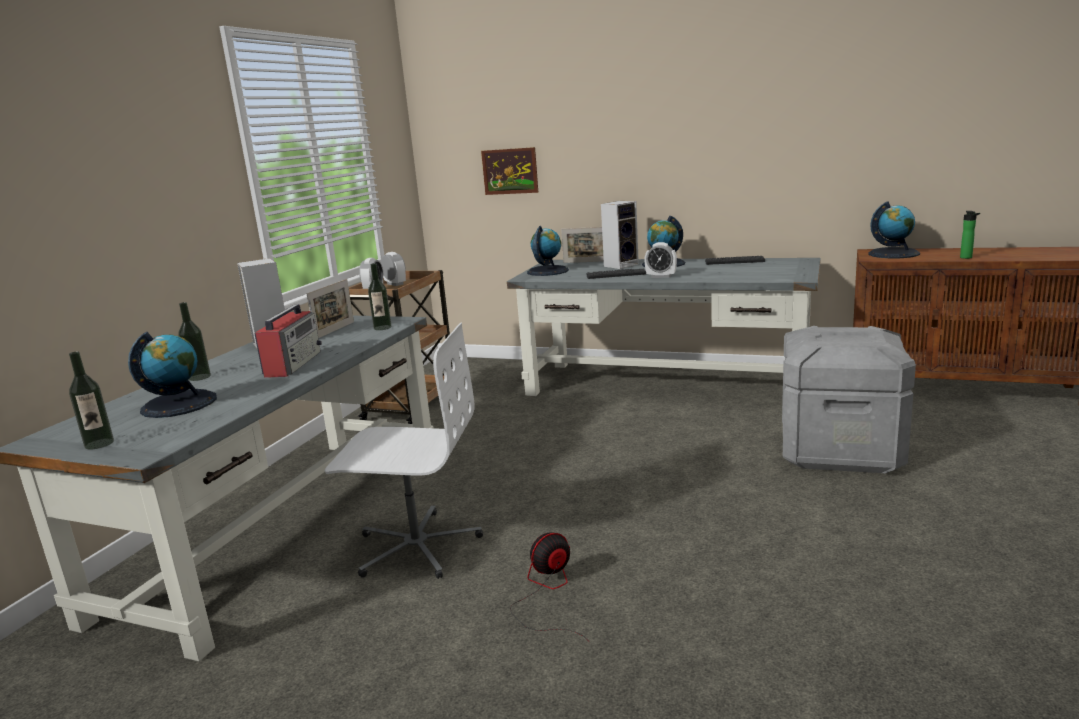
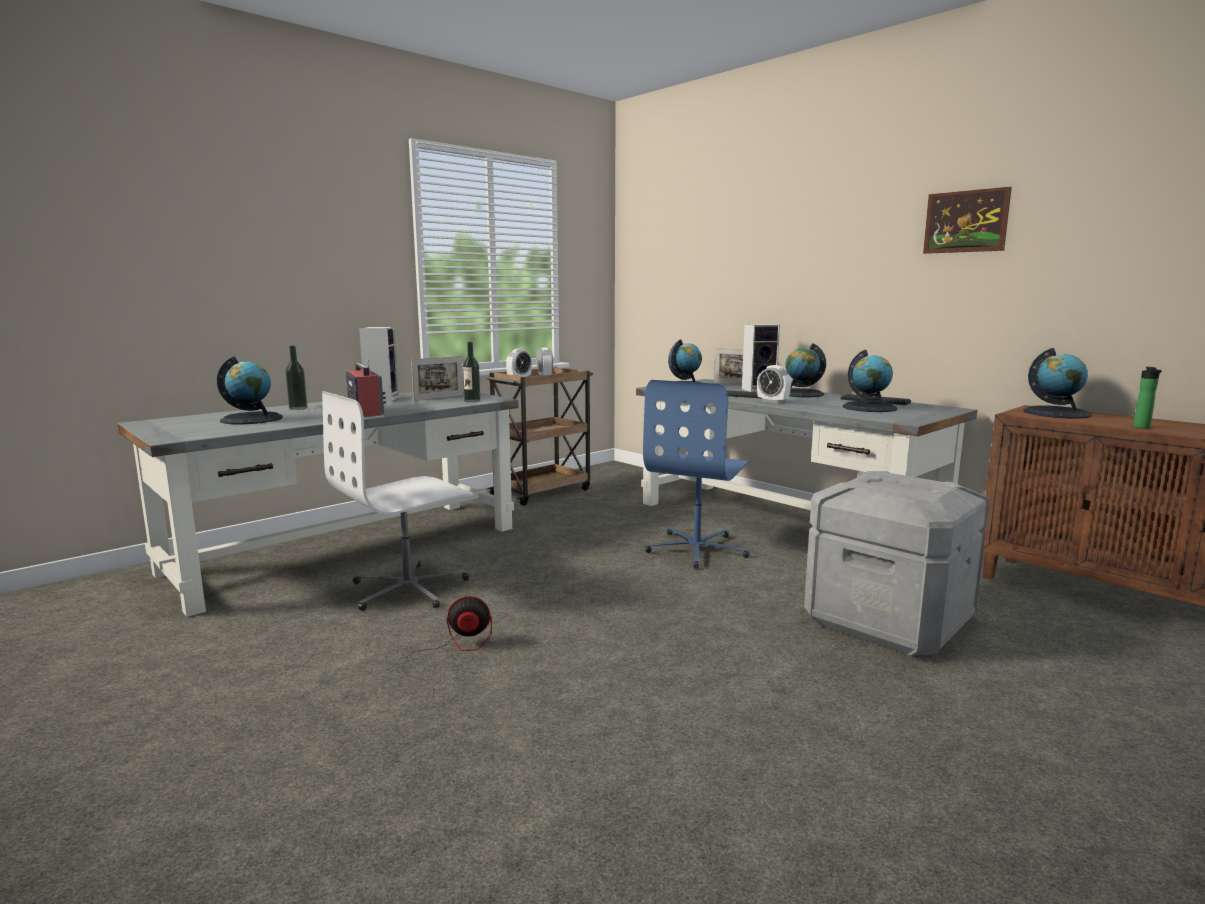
camera: 25 degrees right, 5 degrees down
bottle [69,351,114,450] -> none
radio [255,300,322,378] -> radio turned 60 degrees counterclockwise [346,359,386,417]
white office chair [324,323,483,579] -> white office chair turned 105 degrees clockwise [322,391,474,611]
picture [481,147,538,195] -> picture moved to [923,187,1012,254]
none -> blue office chair [643,380,750,568]
none -> globe [843,350,898,412]

